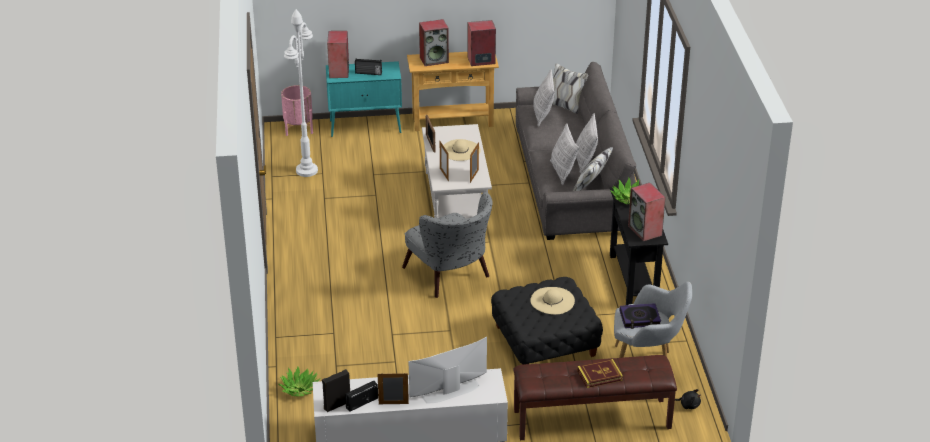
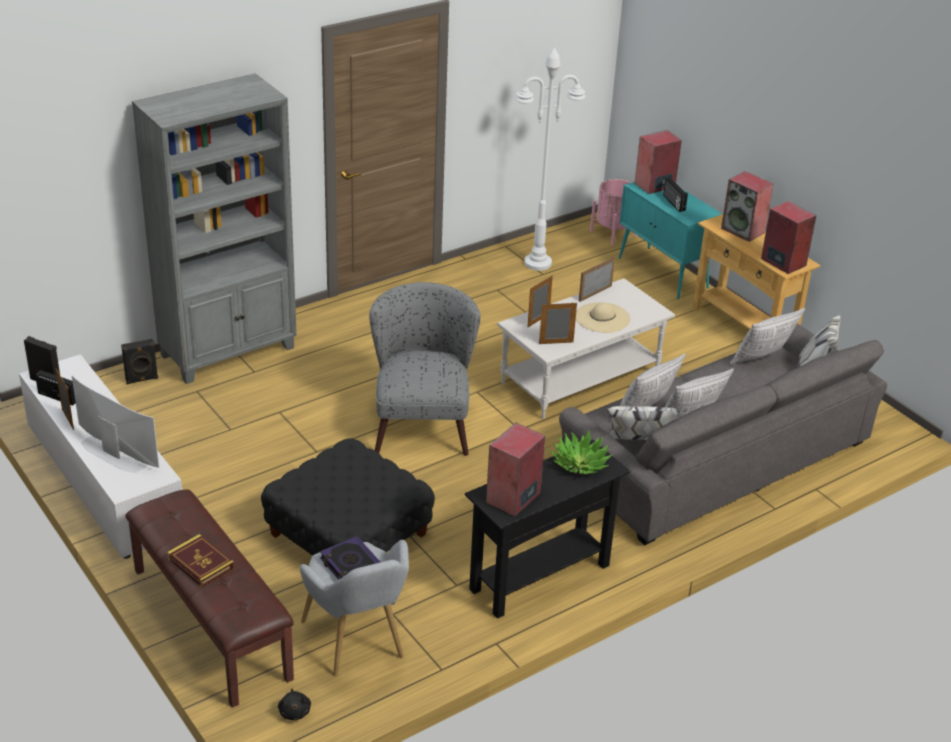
camera: 60 degrees right, 0 degrees up
potted plant [278,367,320,397] -> black speaker [121,339,158,384]
grey armchair [402,192,493,298] -> grey armchair turned 150 degrees clockwise [369,282,481,456]
beige hat [530,287,575,315] -> none
none -> grey bookcase [132,73,297,384]

